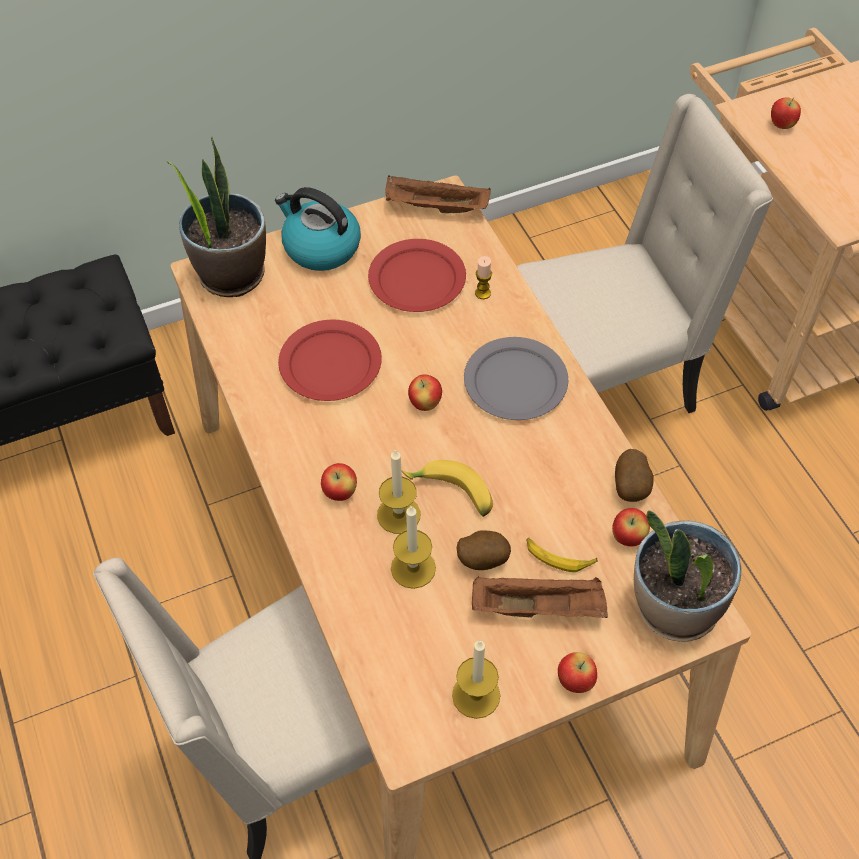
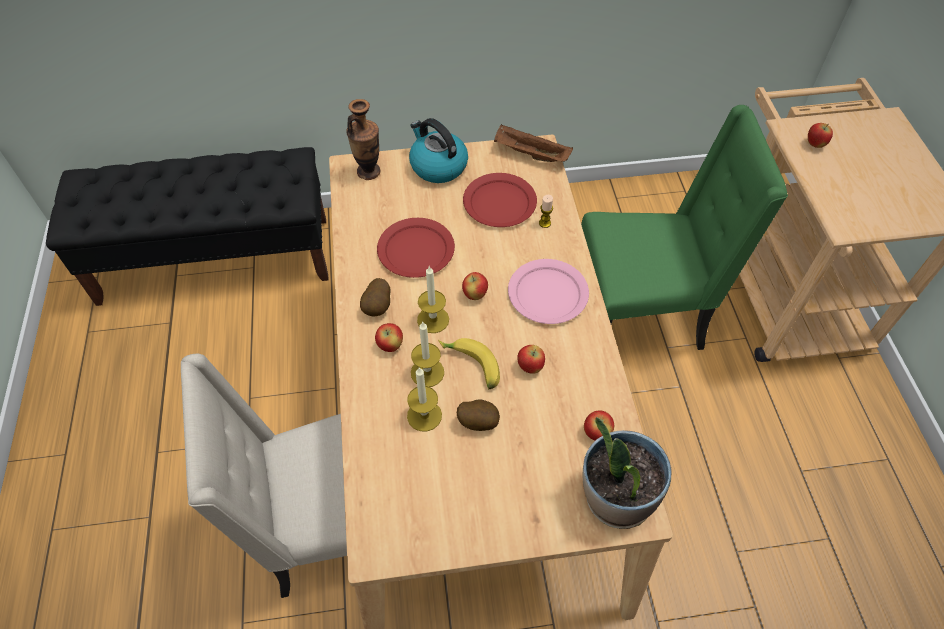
camera: 15 degrees right, 0 degrees up
potted plant [166,136,266,297] -> vase [346,99,380,180]
candle [452,641,500,719] -> candle moved to [417,266,449,333]
grey plate [464,337,568,420] -> pink plate [508,259,589,324]
brown tray [472,576,608,618] -> none
beige chair [516,94,773,413] -> green chair [581,105,788,350]
banana [526,538,598,572] -> none
apple [558,652,597,693] -> apple moved to [517,345,545,374]
potato [615,449,654,502] -> potato moved to [360,278,390,317]

